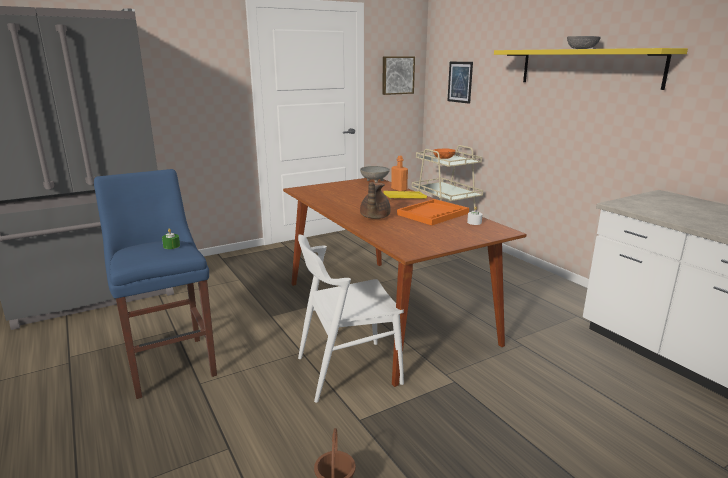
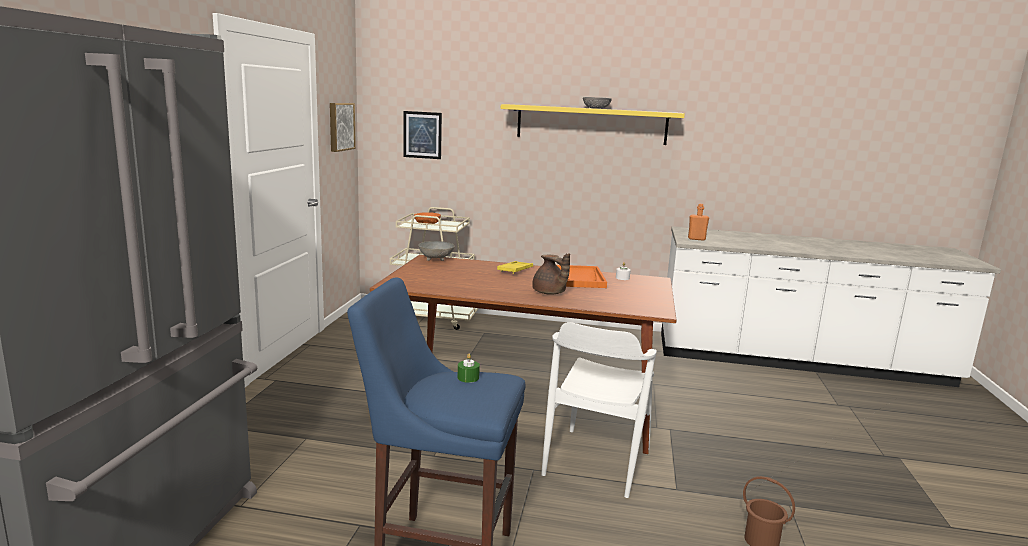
camera: 50 degrees left, 5 degrees down
orange bottle [391,156,408,191] -> orange bottle moved to [688,204,709,241]

